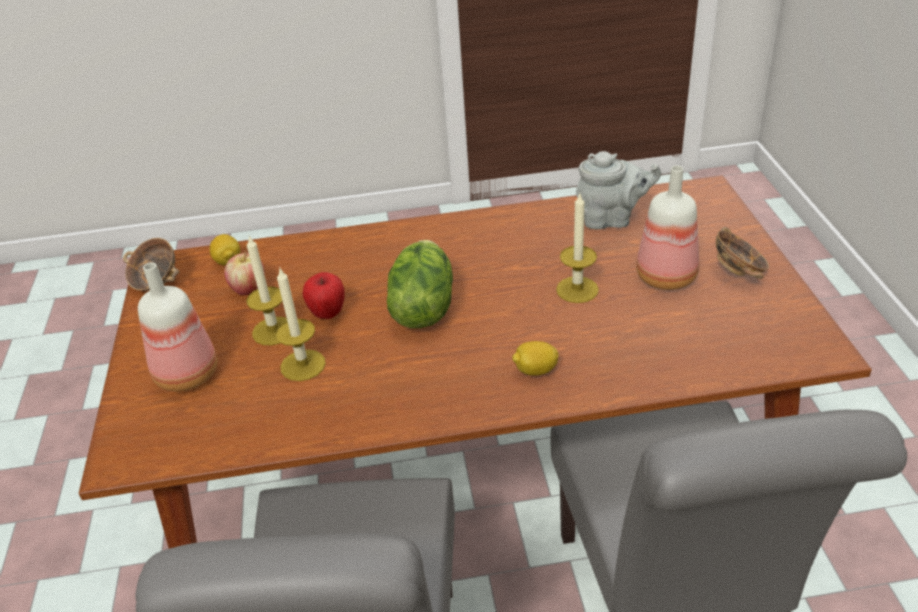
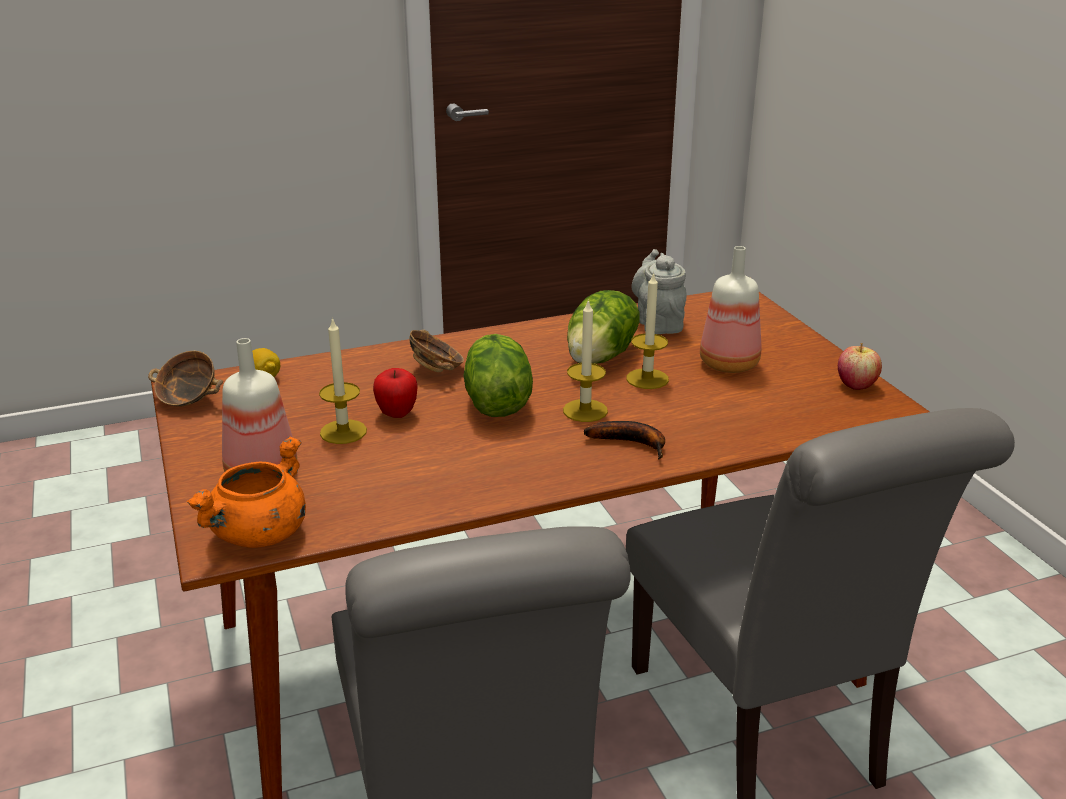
camera: 15 degrees left, 10 degrees down
apple [224,252,265,295] -> apple moved to [838,343,882,390]
candle [275,267,326,381] -> candle moved to [563,299,608,422]
lemon [512,341,559,376] -> banana [584,421,665,460]
grey teapot [576,151,661,229] -> grey teapot turned 90 degrees counterclockwise [631,249,687,334]
bowl [716,227,769,279] -> bowl moved to [409,330,464,372]
none -> orange cooking pot [186,436,306,548]
none -> lettuce [567,290,640,364]

